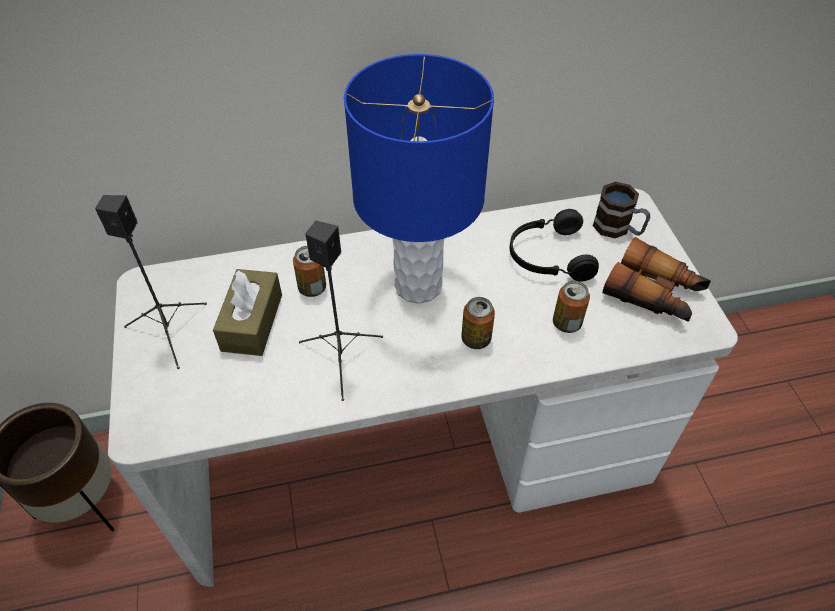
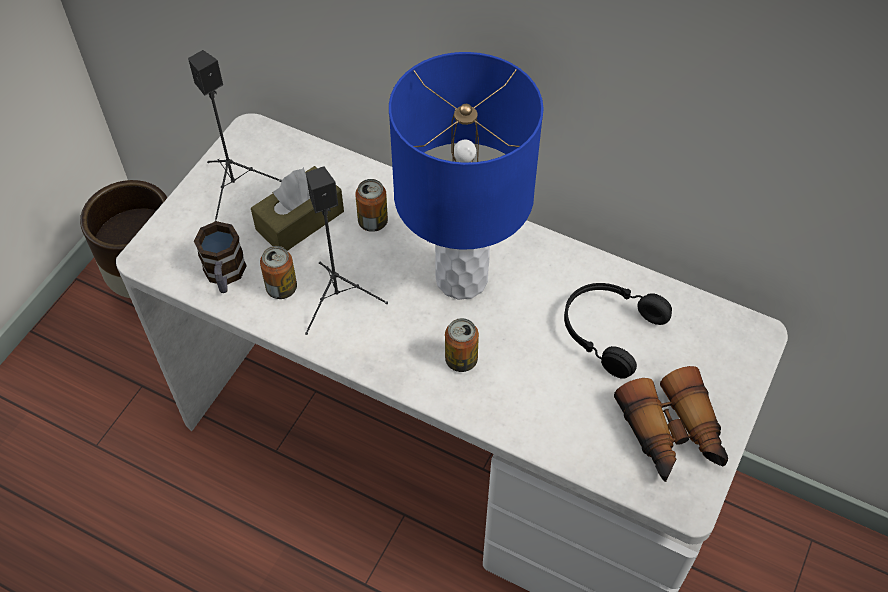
camera: 40 degrees right, 5 degrees up
can [553,281,590,333] -> can moved to [260,246,297,299]
mug [593,182,650,238] -> mug moved to [194,221,247,293]

